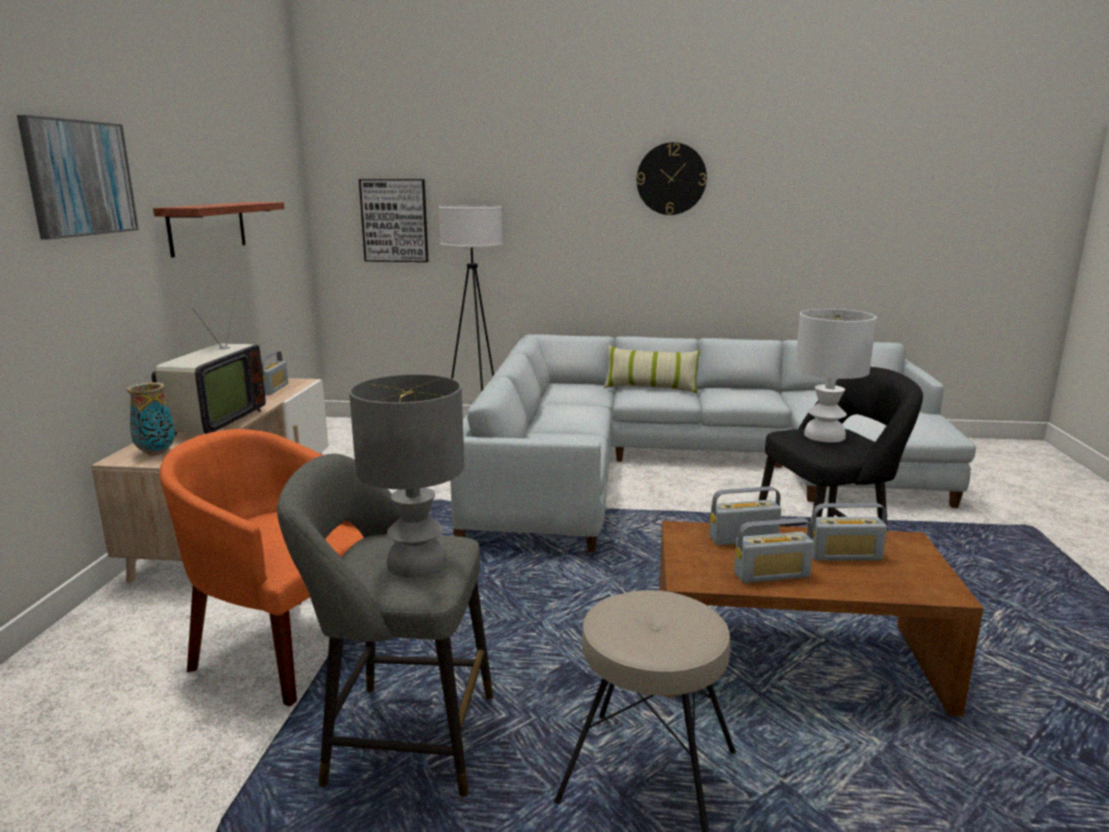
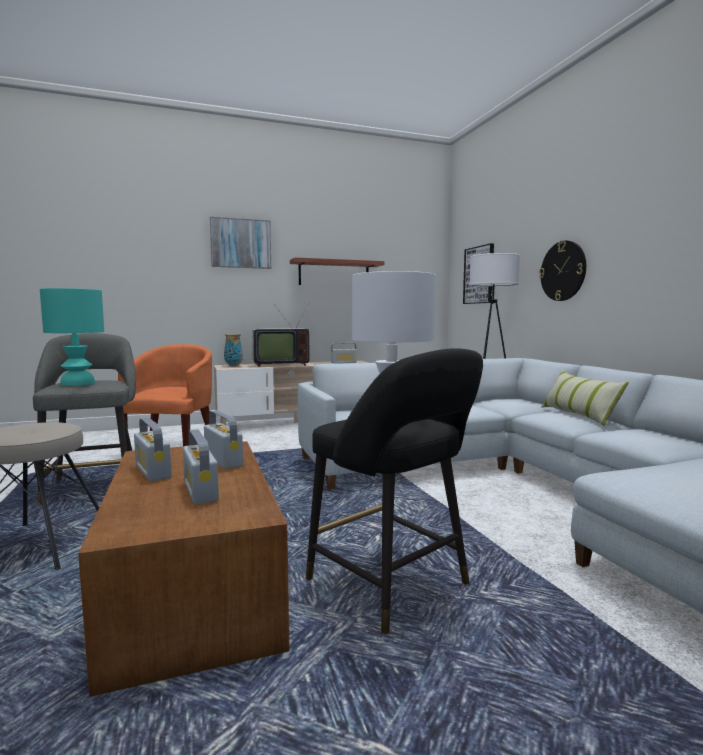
camera: 65 degrees right, 10 degrees down
grey table lamp [349,374,464,578] -> turquoise table lamp [40,288,104,386]
wall clock [637,142,707,215] -> wall clock moved to [539,241,586,301]

